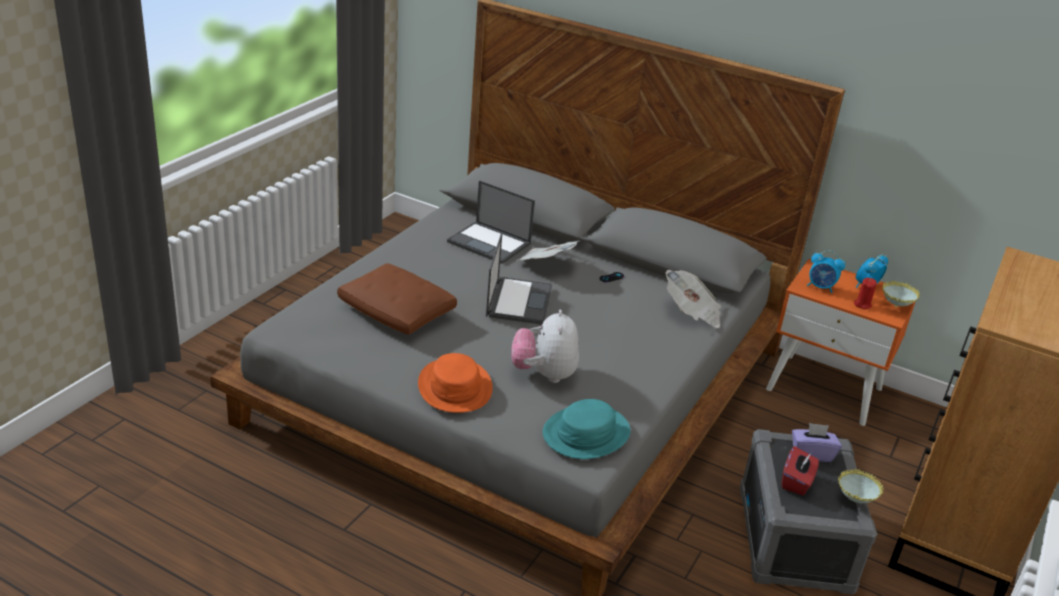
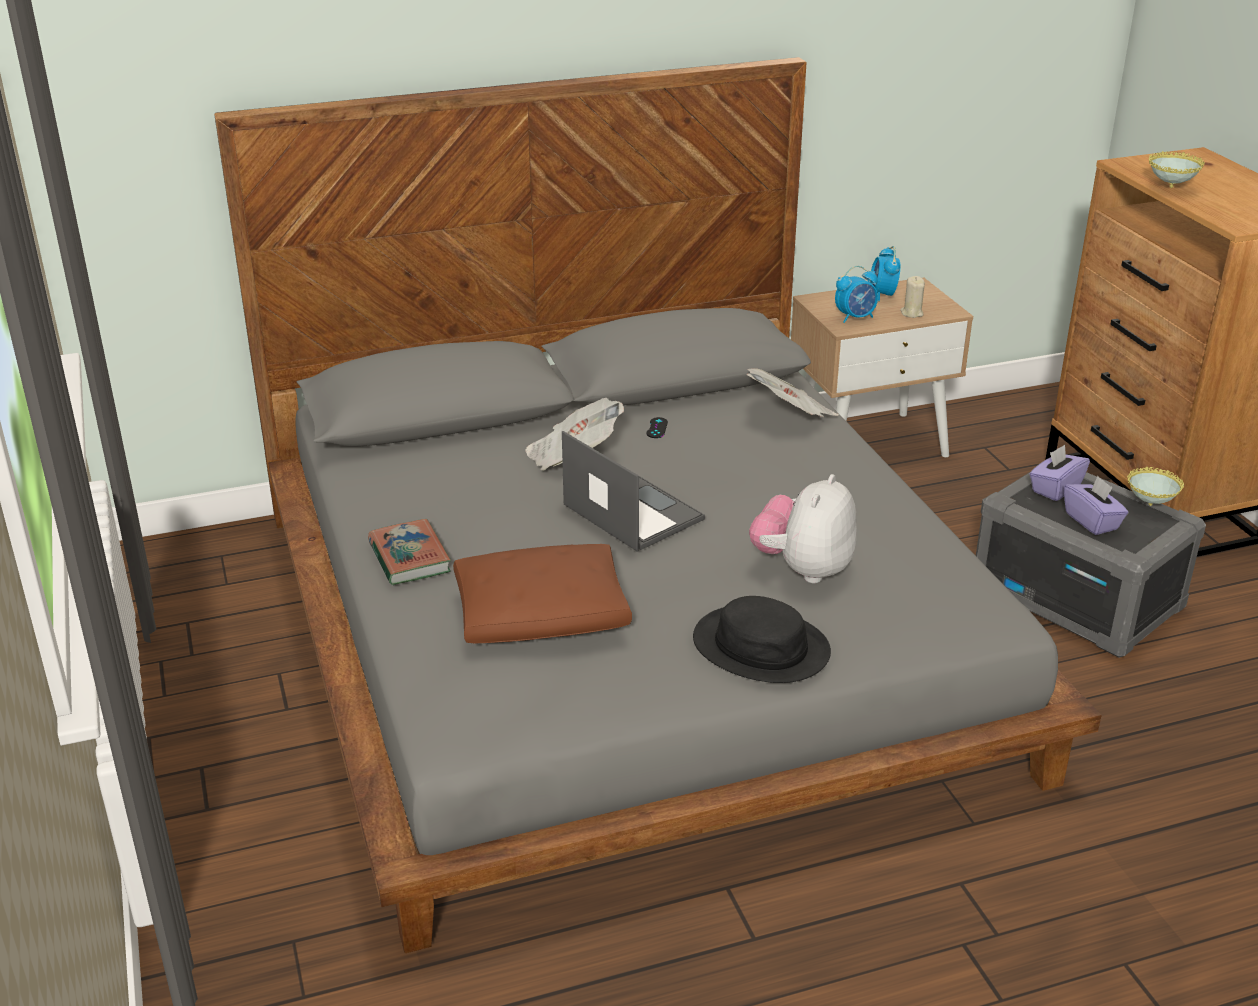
camera: 45 degrees left, 0 degrees up
orange hat [418,353,493,413] -> black hat [693,596,831,683]
laptop [447,180,535,264] -> none
plush toy [511,310,579,383] -> plush toy turned 75 degrees clockwise [749,474,857,583]
turquoise hat [543,399,631,459] -> none
orange nightstand [766,259,916,426] -> beige nightstand [791,277,973,457]
red tissue box [782,446,819,495] -> purple tissue box [1064,476,1129,535]
red candle [854,278,877,309] -> beige candle [900,276,925,318]
bowl [882,281,920,307] -> bowl moved to [1149,151,1205,188]
none -> book [368,519,451,585]

